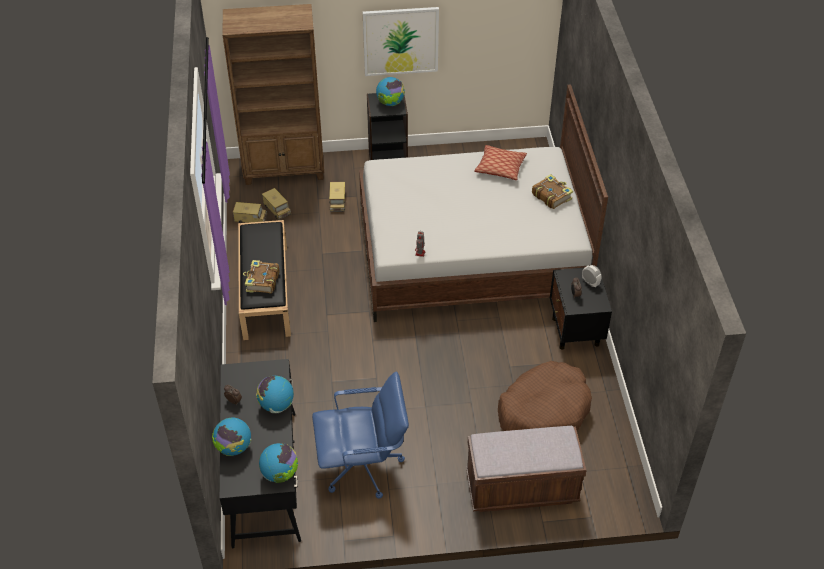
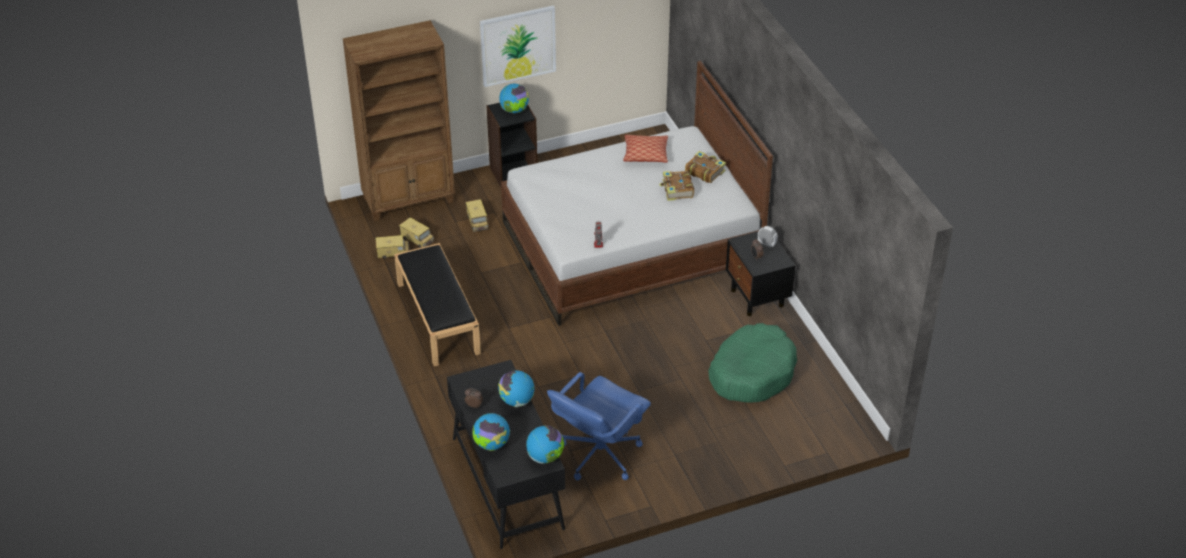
camera: 15 degrees left, 5 degrees down
book [243,260,280,294] -> book moved to [659,171,694,201]
blue office chair [312,371,409,499] -> blue office chair turned 150 degrees clockwise [547,372,651,480]
brown bench [466,426,587,512] -> none
brown dog bed [498,361,592,431] -> green dog bed [708,323,797,403]

